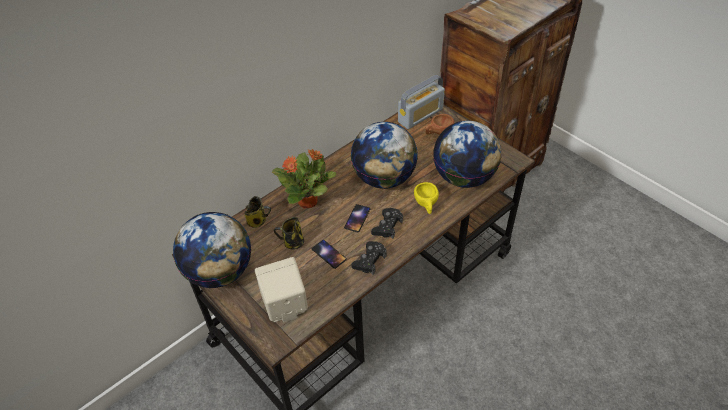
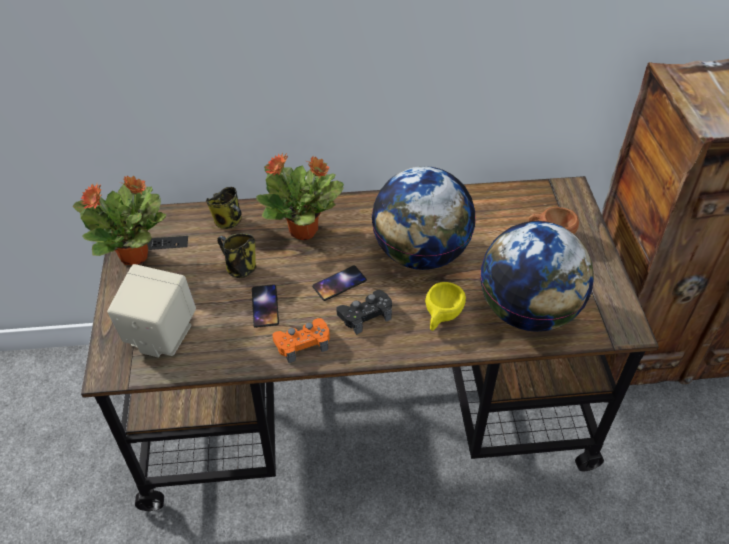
camera: 35 degrees right, 0 degrees up
globe [173,212,251,288] -> potted plant [73,176,166,265]
black game controller [351,241,387,275] -> orange game controller [273,318,330,363]
radio [398,75,445,129] -> none

